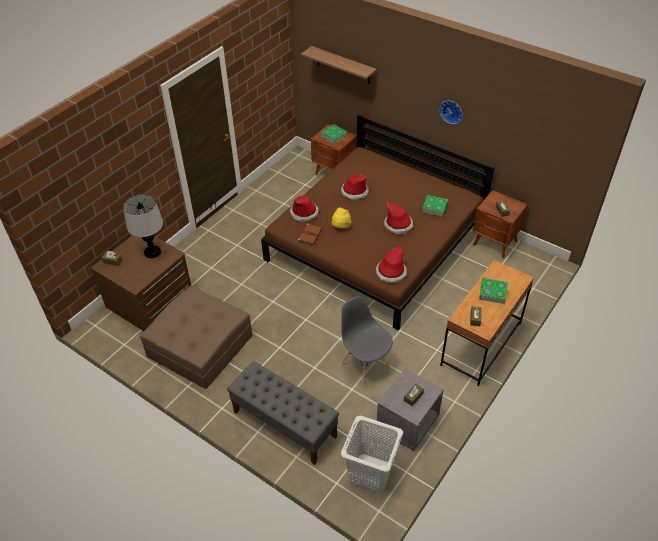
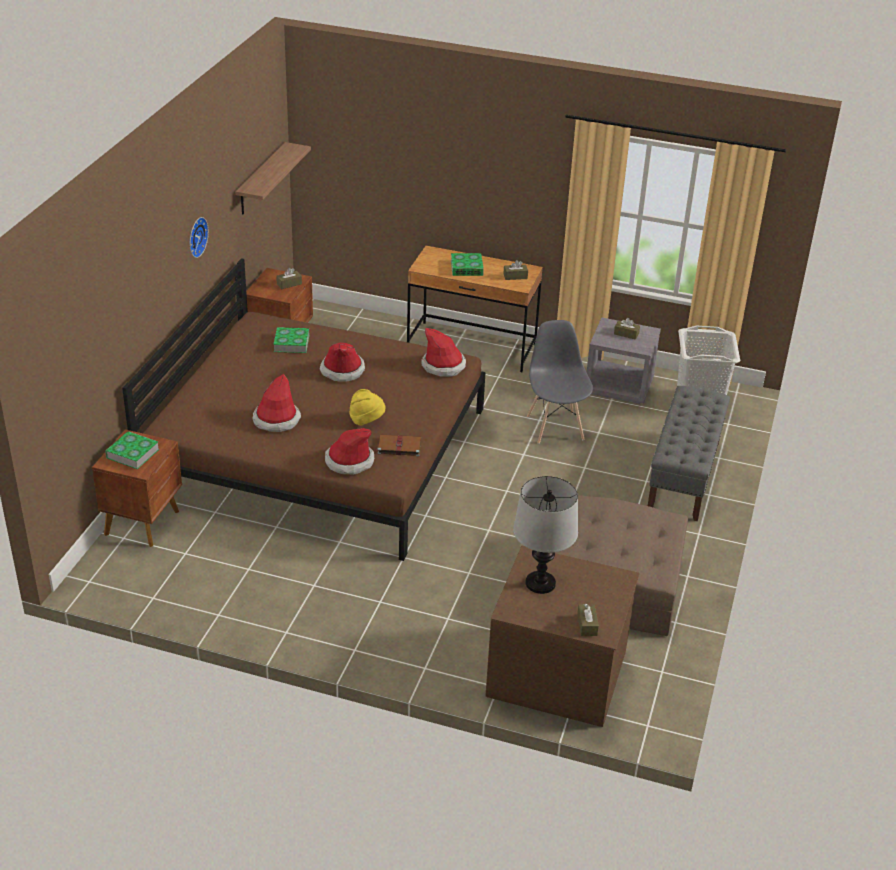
camera: 110 degrees left, 10 degrees down
shelf [301,46,377,84] -> shelf moved to [236,142,311,214]
grey chair [341,296,393,386] -> grey chair turned 135 degrees clockwise [527,320,593,444]

